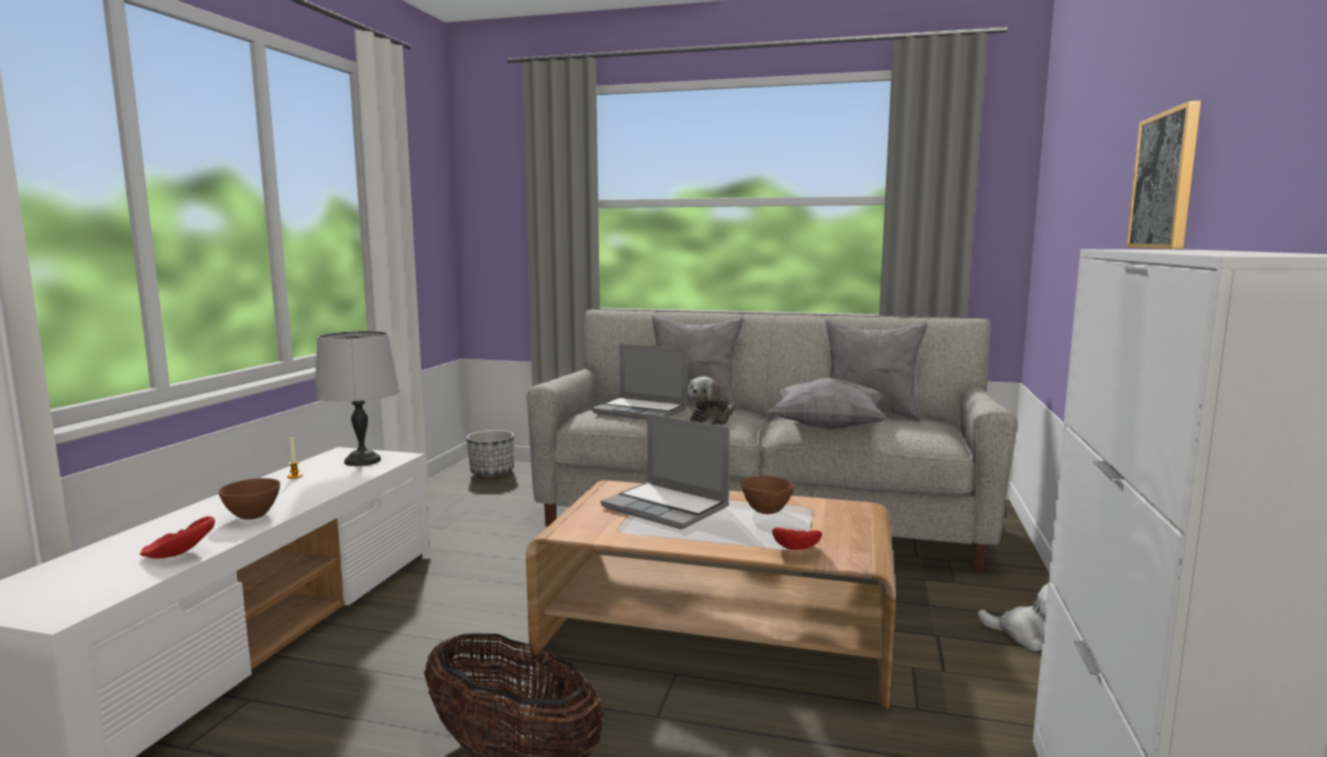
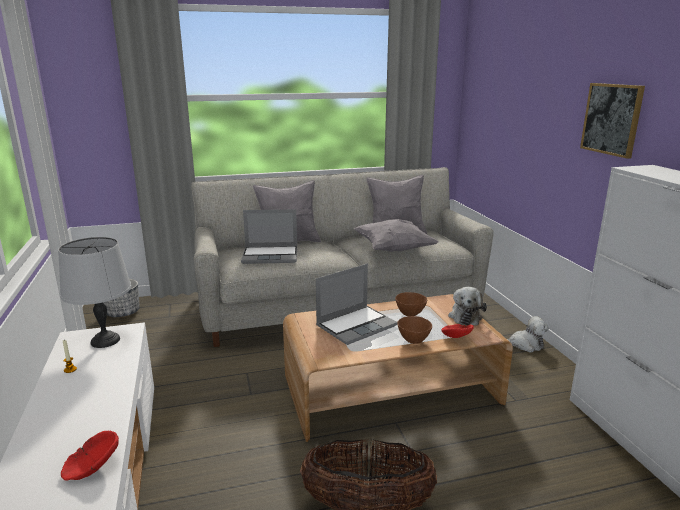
camera: 30 degrees left, 10 degrees up
brown bowl [218,478,280,520] -> brown bowl moved to [397,316,432,344]
laptop [601,413,730,530] -> laptop turned 45 degrees counterclockwise [316,264,397,345]
plush toy [687,377,735,425] -> plush toy moved to [448,287,487,326]

